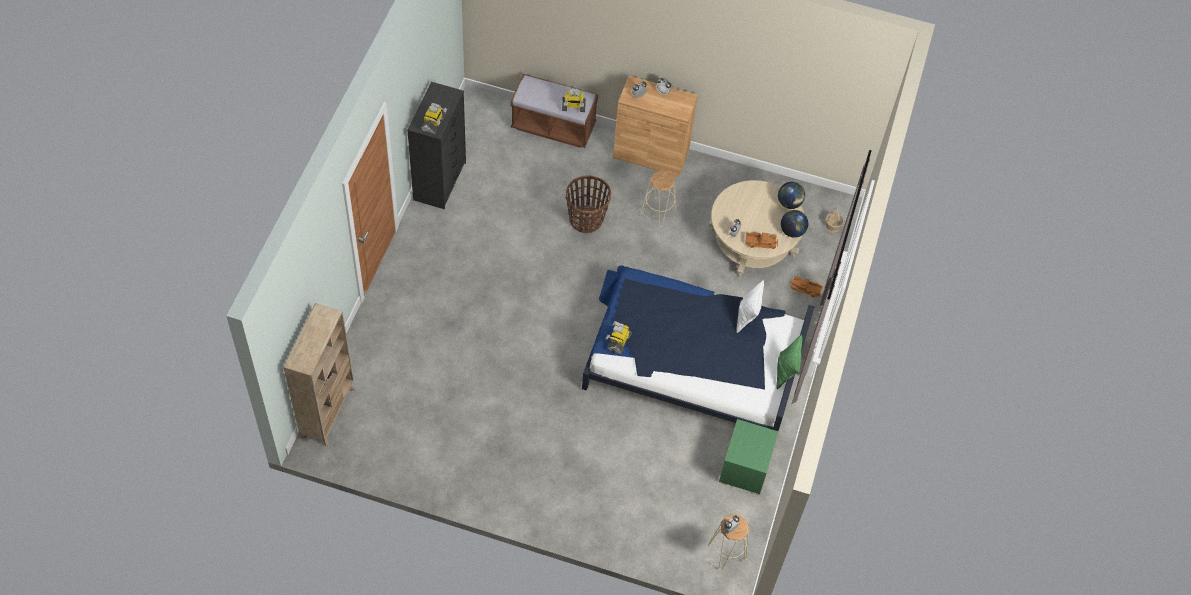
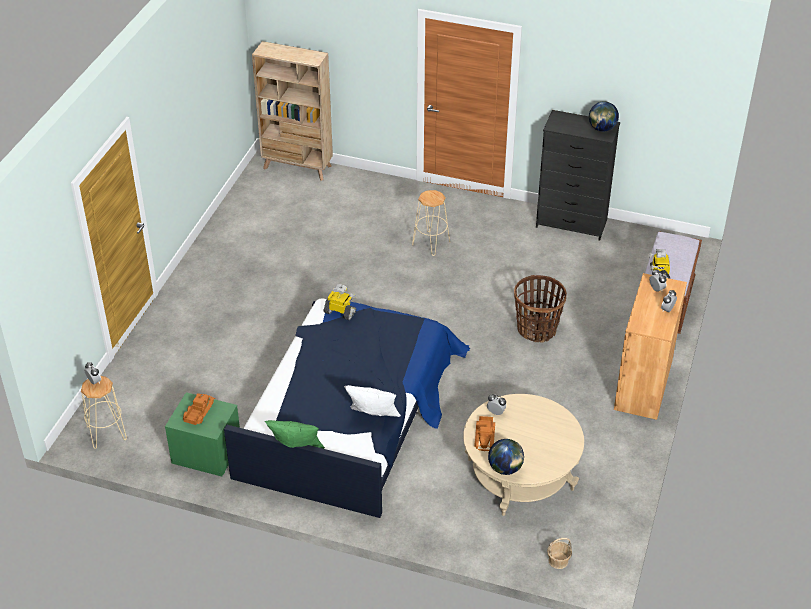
camera: 95 degrees right, 15 degrees down
toy robot [421,103,447,135] -> none
beige stool [641,170,676,227] -> beige stool moved to [412,190,450,256]
globe [778,182,805,209] -> globe moved to [589,101,619,132]
toy truck [790,276,823,298] -> toy truck moved to [183,393,215,425]

